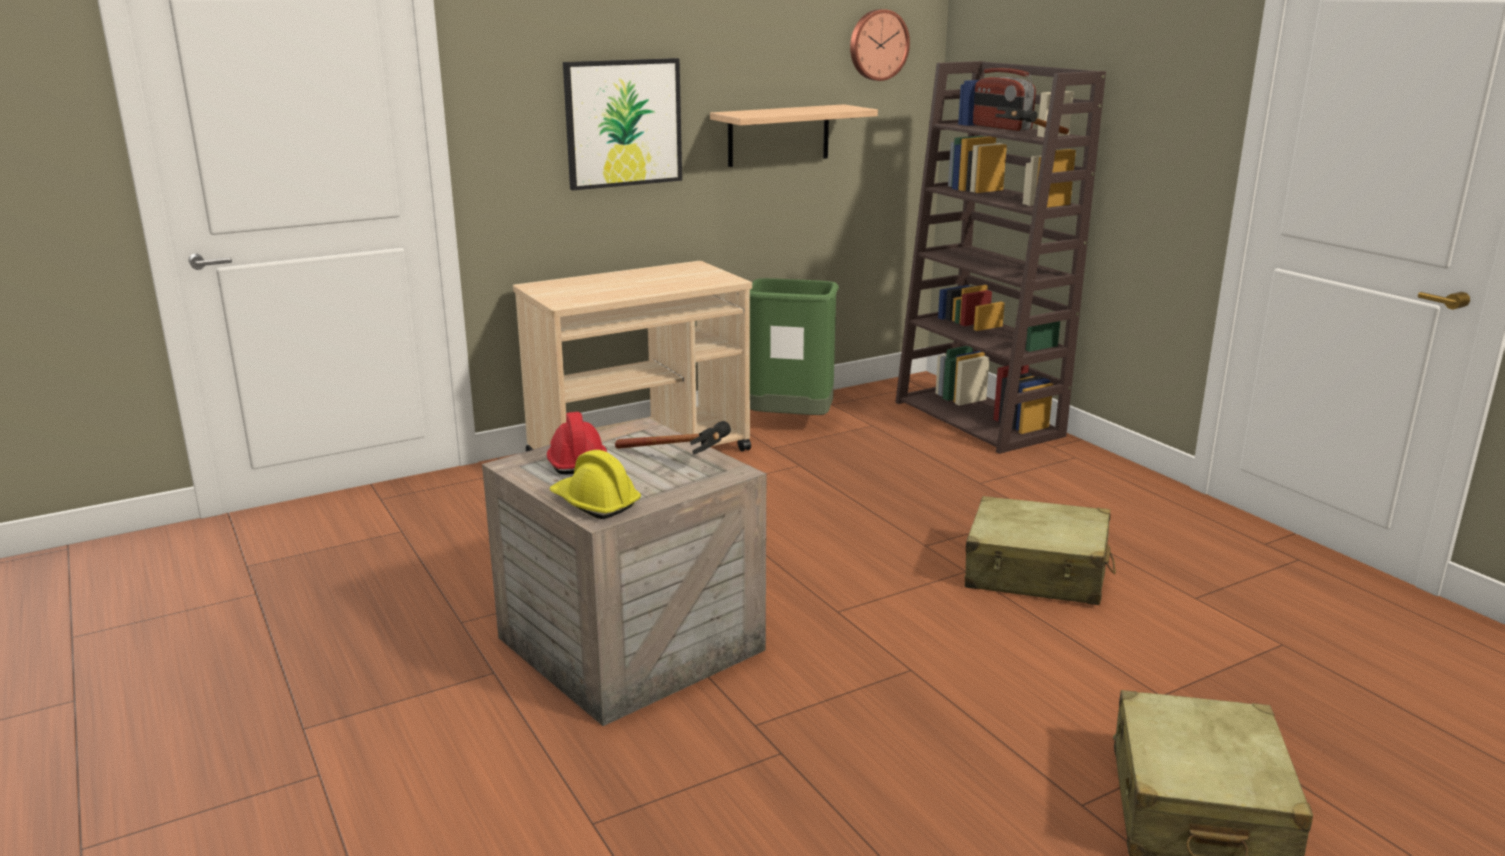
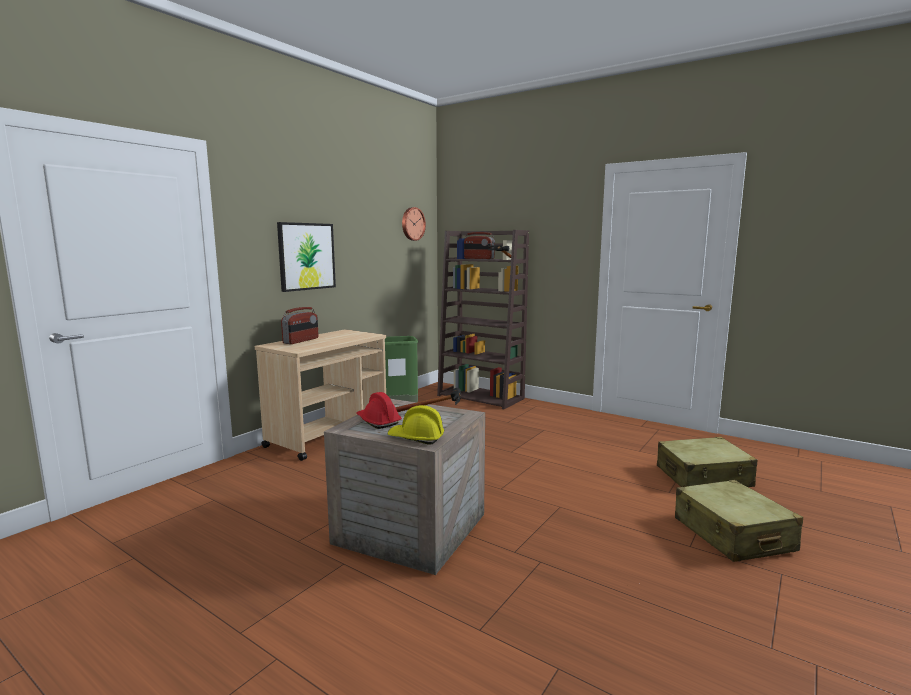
camera: 25 degrees left, 10 degrees down
shelf [710,104,878,167] -> none
beige suitcase [965,496,1116,605] -> beige suitcase moved to [657,437,758,487]
none -> radio [281,307,318,344]

